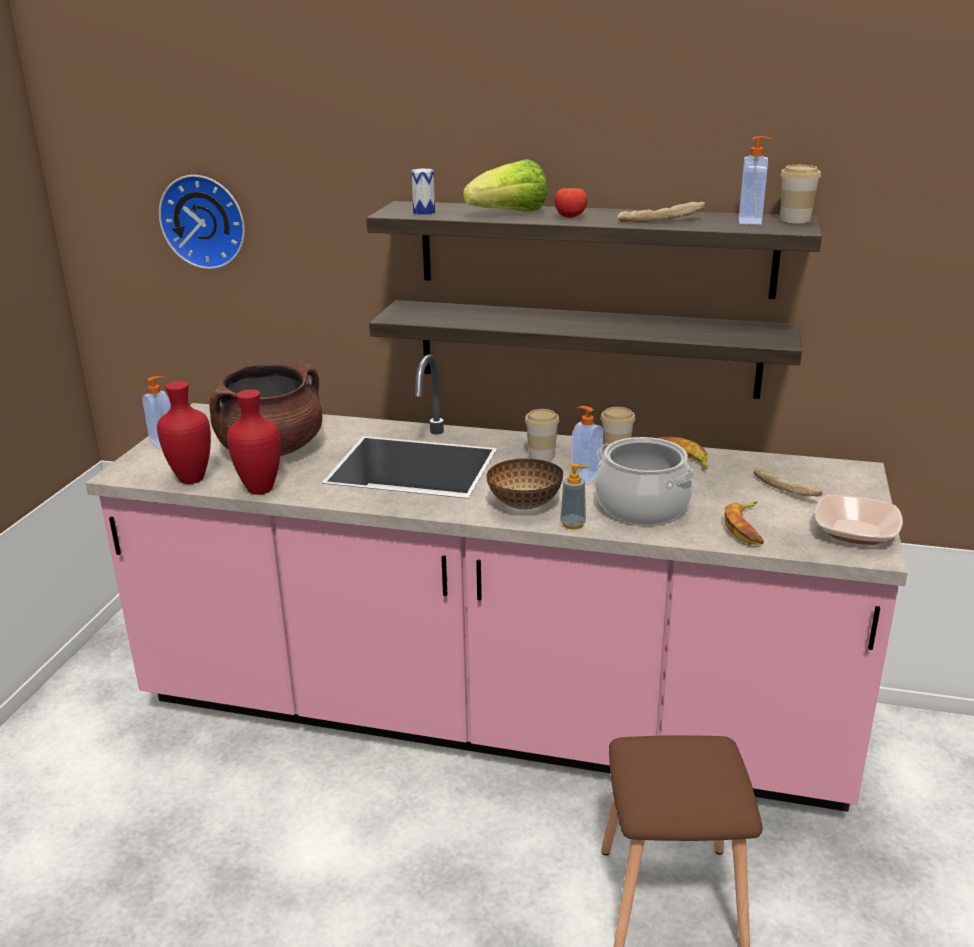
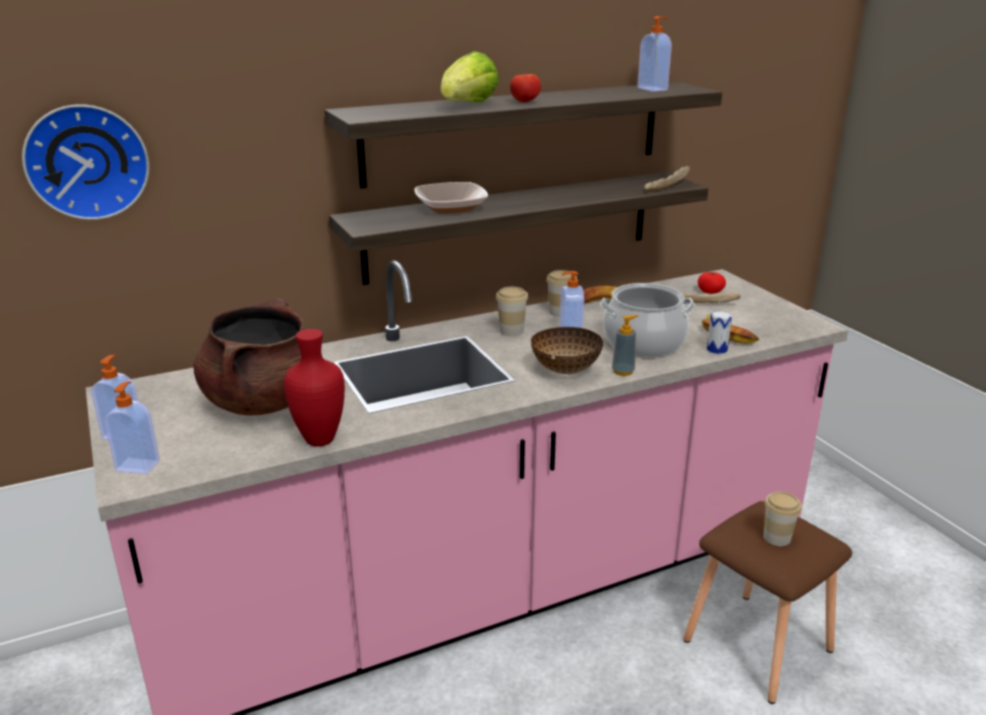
camera: 40 degrees left, 0 degrees up
red vase [157,381,211,484] -> none
can [411,168,435,215] -> can moved to [707,311,732,354]
bread [617,202,705,223] -> bread moved to [644,166,690,191]
cup [780,165,821,223] -> cup moved to [764,492,802,546]
bowl [815,495,903,545] -> bowl moved to [414,182,488,214]
none -> soap dispenser [104,382,160,474]
none -> tomato [698,272,726,294]

